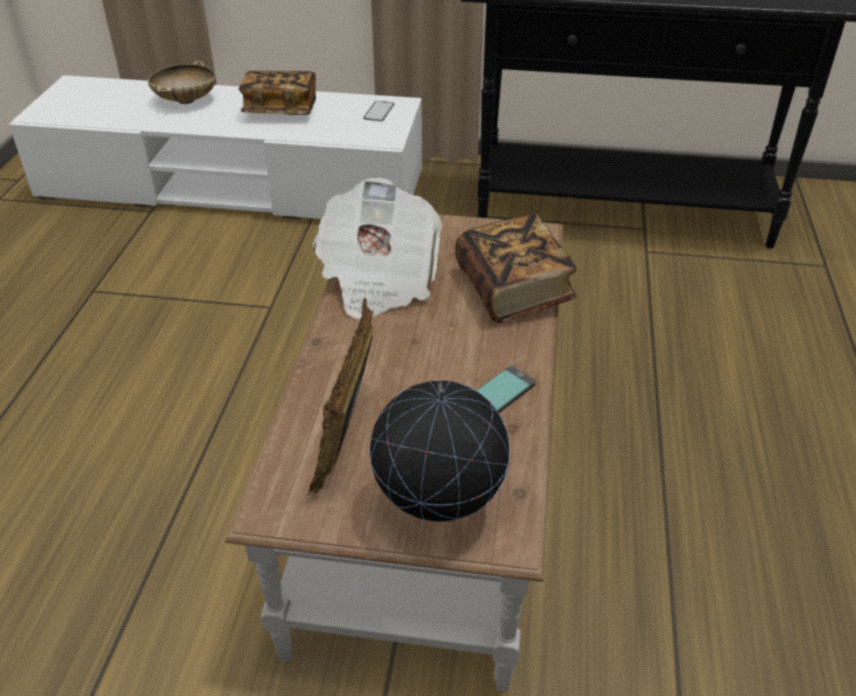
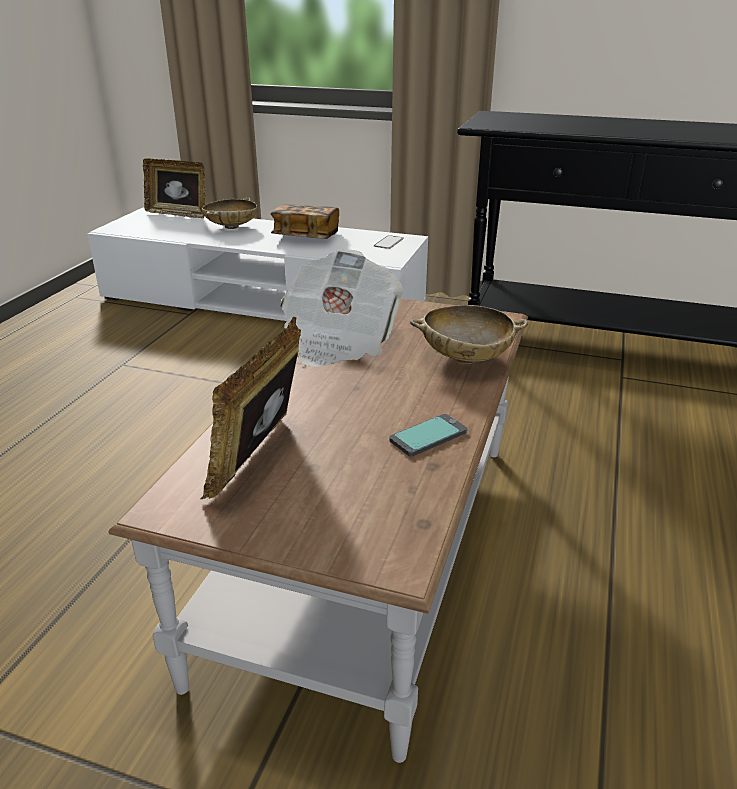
camera: 10 degrees right, 10 degrees down
globe [370,381,510,522] -> none
book [455,214,577,323] -> beige bowl [410,305,528,364]
none -> picture frame [143,158,205,218]

